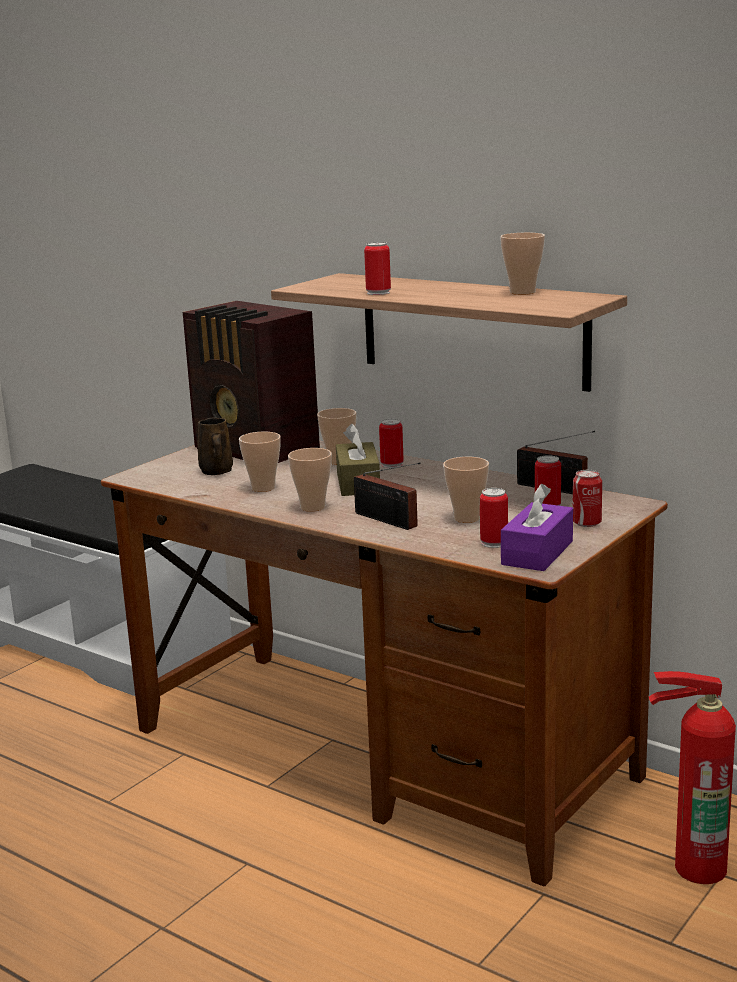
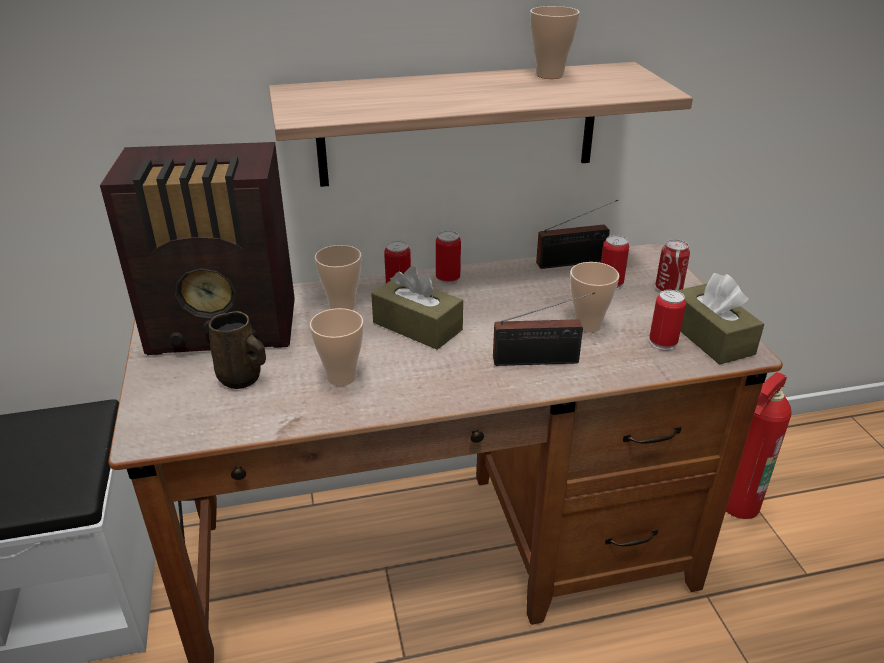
camera: 50 degrees left, 15 degrees up
cup [288,448,332,512] -> none
can [364,242,391,295] -> can moved to [436,231,461,285]
purple tissue box [501,484,573,571] -> brown tissue box [676,273,764,365]

